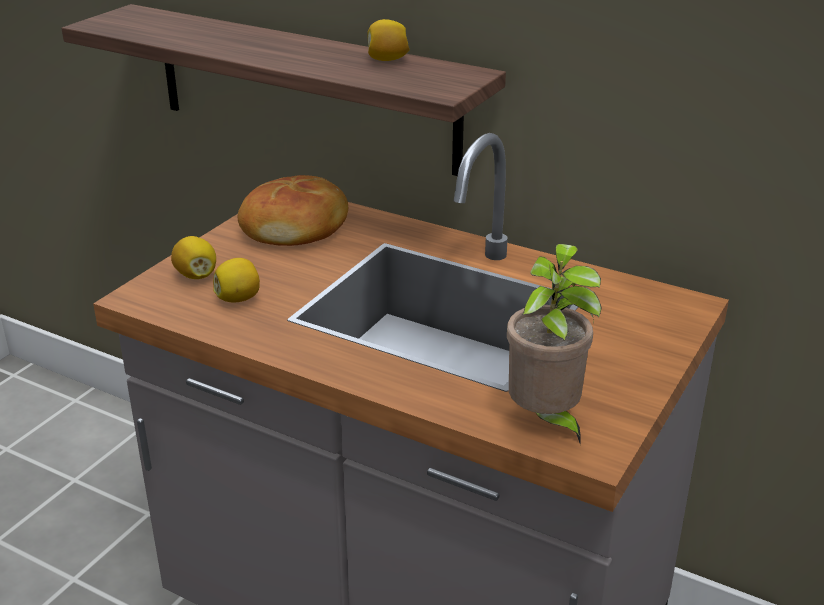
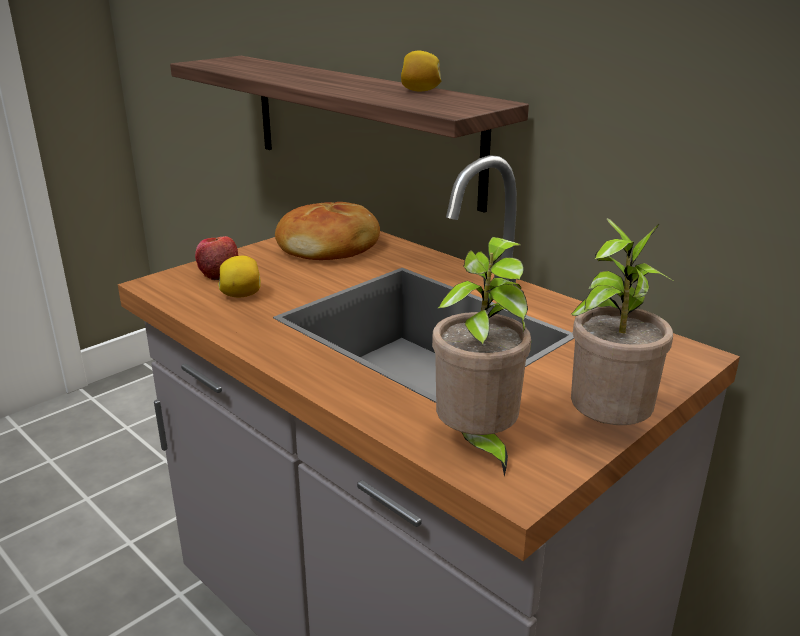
camera: 15 degrees right, 5 degrees down
lemon [171,236,216,279] -> apple [195,236,238,280]
none -> potted plant [571,218,673,425]

